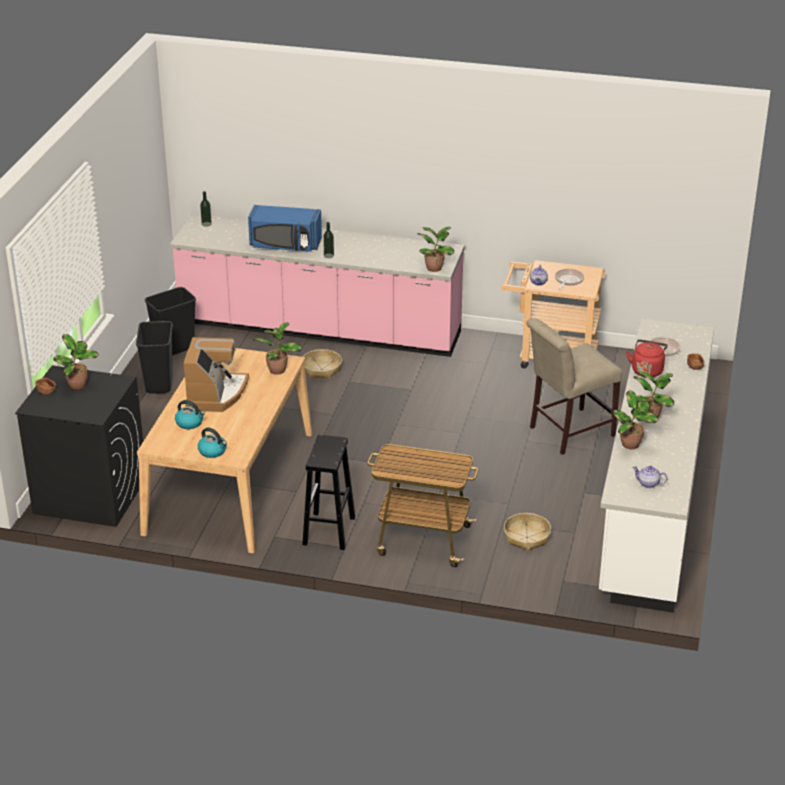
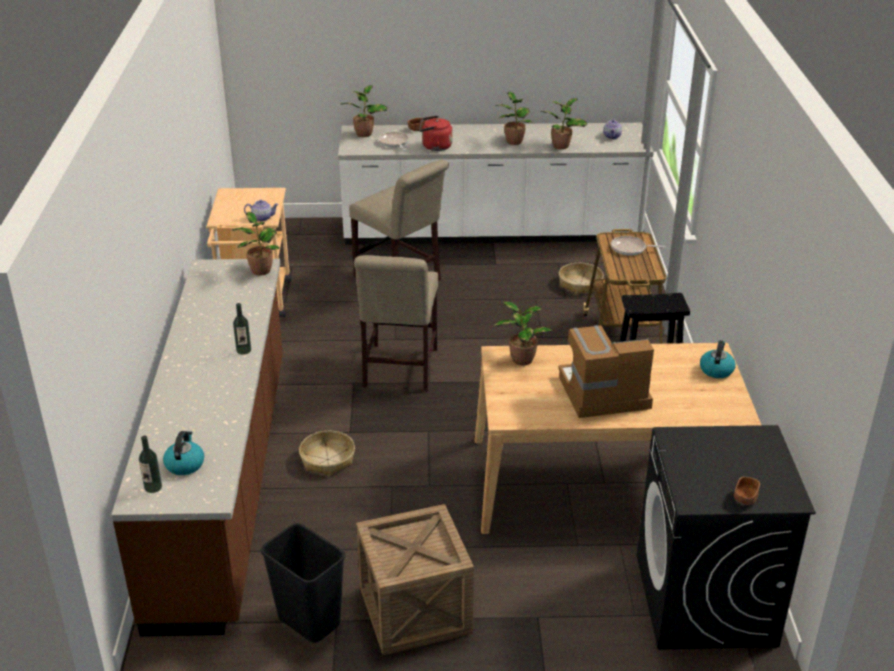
camera: 105 degrees left, 0 degrees up
potted plant [54,334,99,389] -> potted plant moved to [341,85,388,137]
black trash can [136,321,173,394] -> crate [356,504,474,655]
pink counter [170,214,465,357] -> brown counter [111,259,283,637]
kettle [175,400,205,429] -> kettle moved to [163,431,204,475]
blue microwave [248,205,322,251] -> none
frying pan [555,269,584,290] -> frying pan moved to [611,236,666,256]
none -> beige chair [354,255,438,392]

